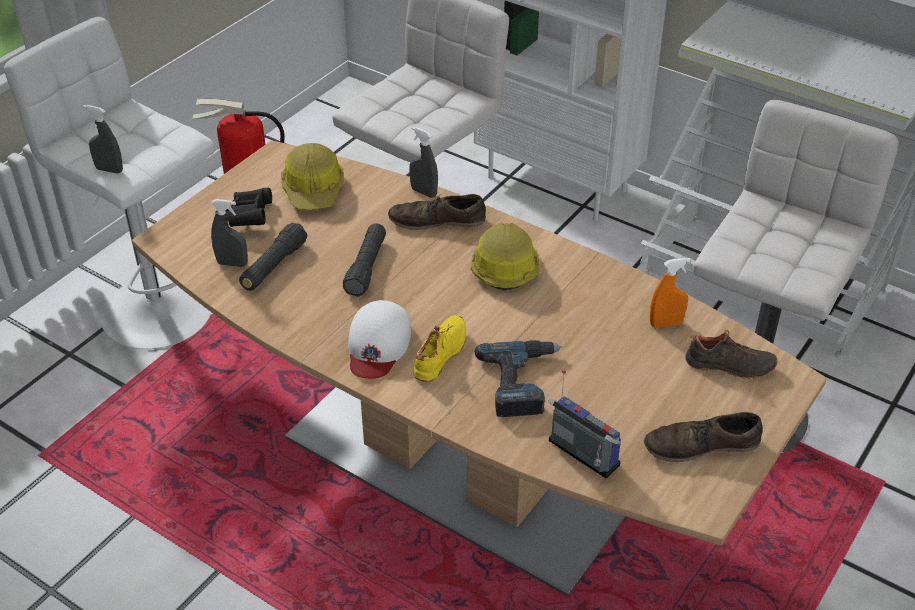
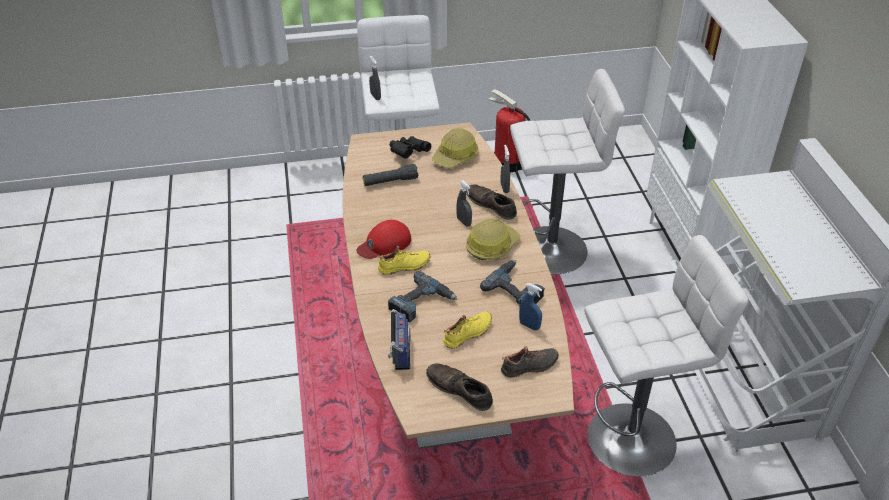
camera: 45 degrees right, 0 degrees up
grey spray bottle [211,199,248,267] -> grey spray bottle moved to [456,180,472,227]
black flashlight [343,223,386,297] -> none
white cap [348,300,411,379] -> red cap [357,220,411,259]
orange spray bottle [650,258,691,328] -> blue spray bottle [519,283,542,330]
black shoe [685,329,778,379] -> black shoe turned 75 degrees counterclockwise [501,346,559,378]
none -> yellow shoe [443,312,492,348]
none -> power drill [480,260,545,308]

